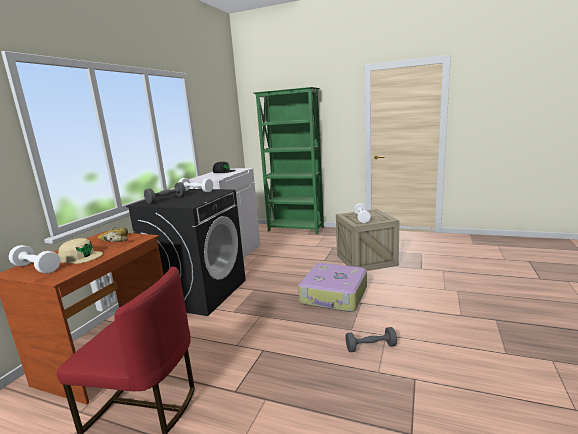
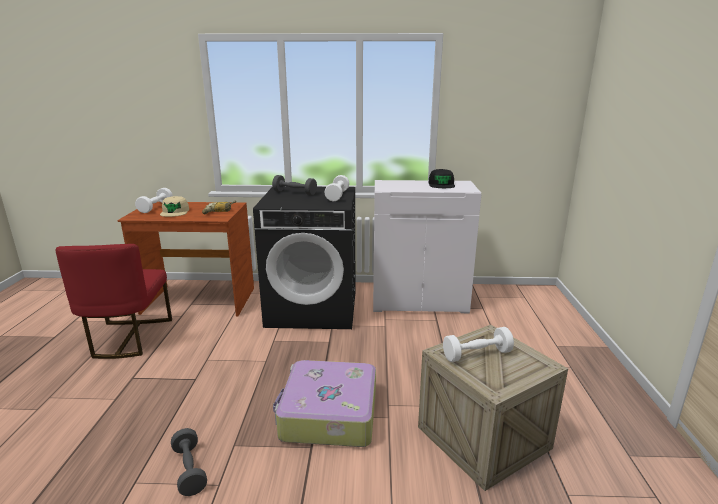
camera: 70 degrees right, 5 degrees up
green bookcase [254,87,324,234] -> none

